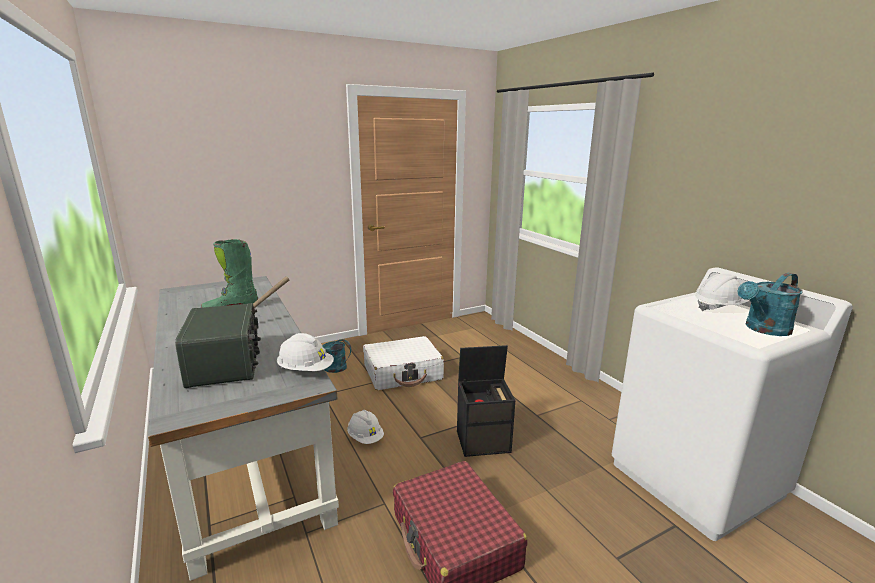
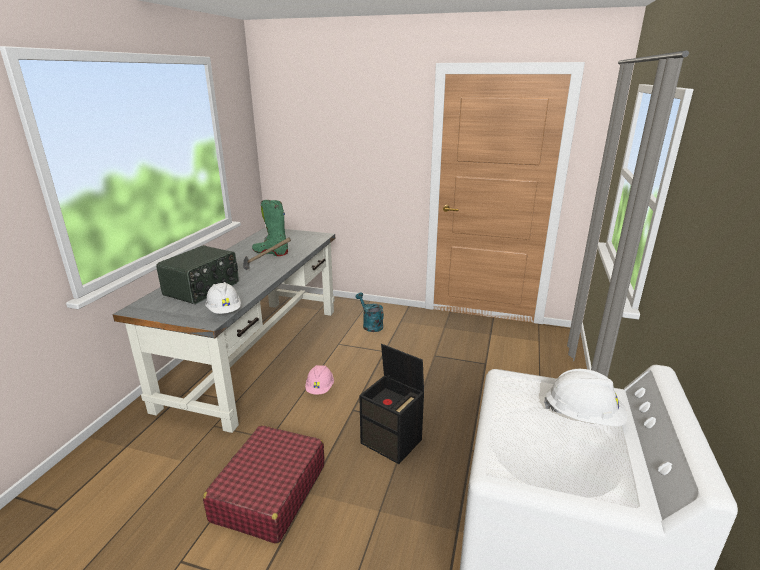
camera: 45 degrees right, 5 degrees up
white hard hat [347,410,384,444] -> pink hard hat [305,365,334,394]
white suitcase [363,336,444,390] -> none
turquoise watering can [738,273,803,336] -> none

